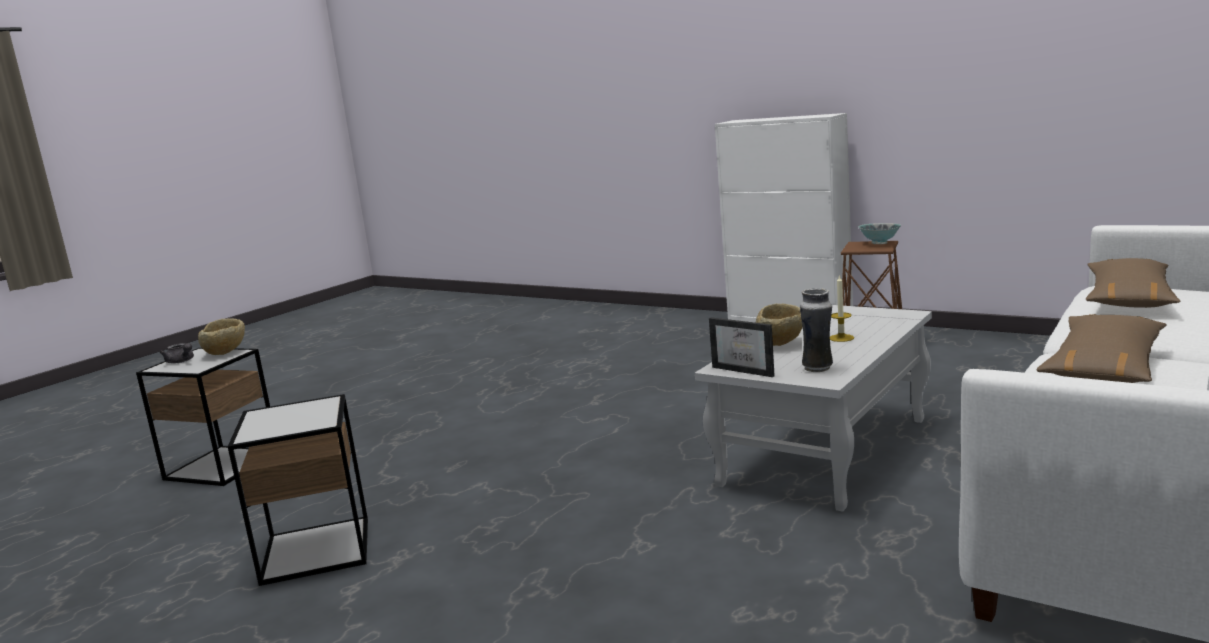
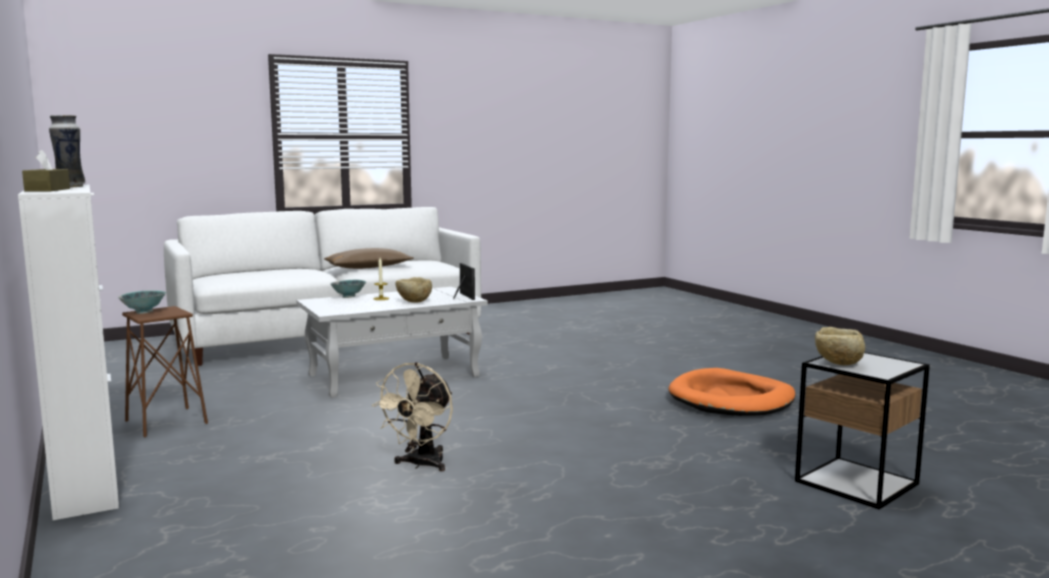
camera: 155 degrees left, 5 degrees down
grey teapot [160,343,194,363] -> none
side table [228,394,368,586] -> orange dog bed [668,368,795,416]
vase [800,288,833,372] -> vase moved to [49,115,85,188]
brown pillow [1086,258,1180,308] -> none
none -> brown tissue box [22,150,70,192]
none -> bowl [330,280,366,298]
none -> beige fan [372,362,453,471]

